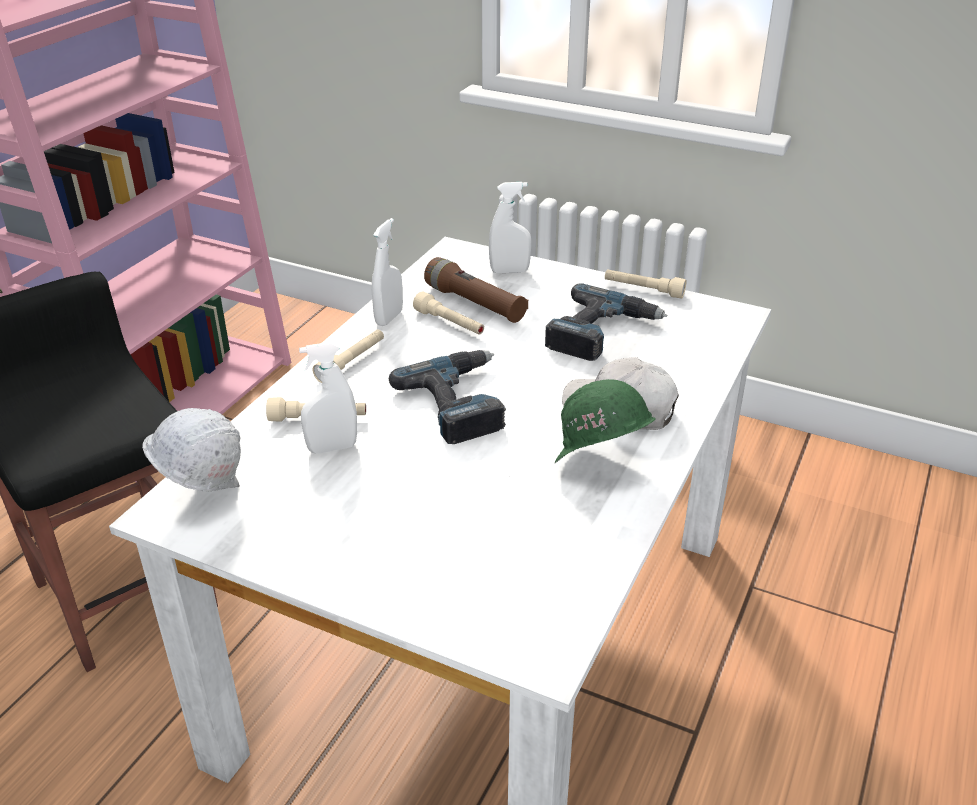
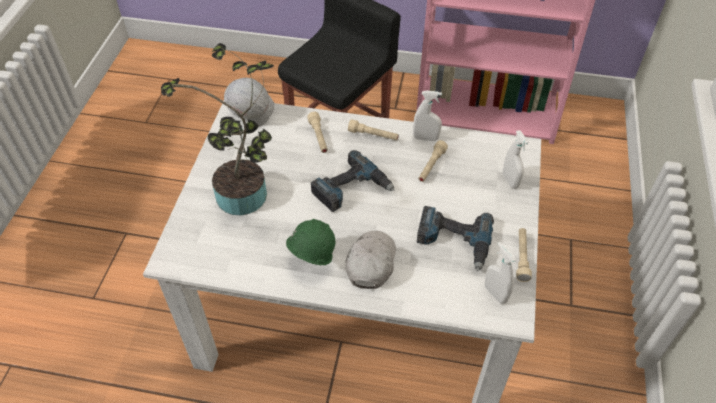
camera: 75 degrees right, 15 degrees up
white spray bottle [299,342,357,454] -> white spray bottle moved to [485,242,516,304]
brown flashlight [424,257,528,323] -> none
none -> potted plant [161,43,274,215]

